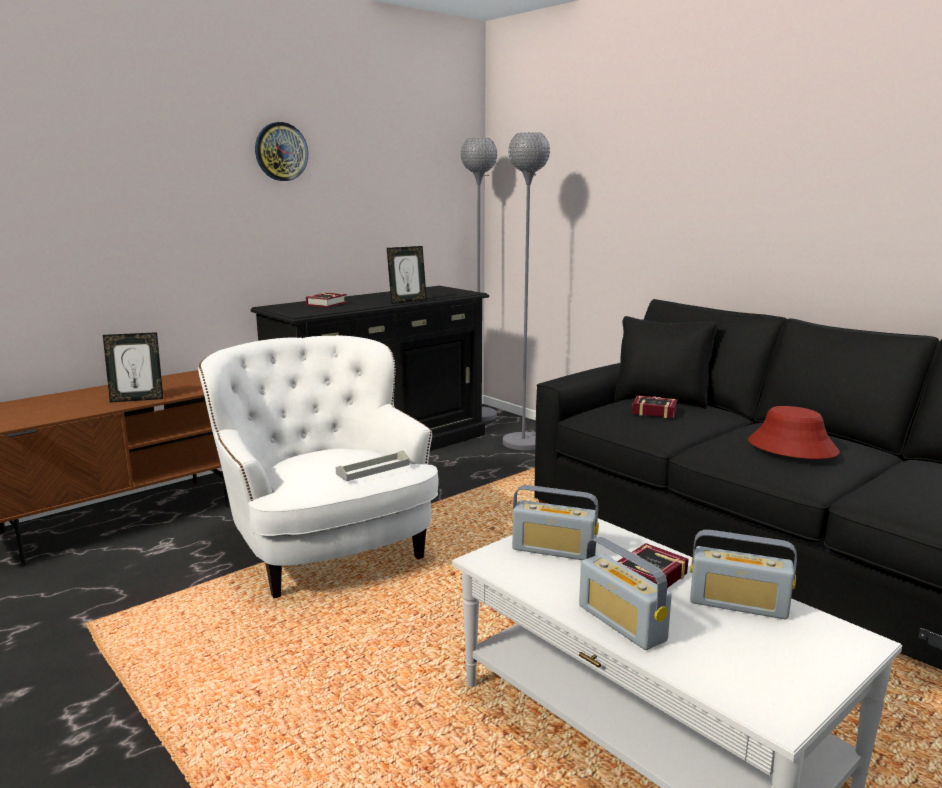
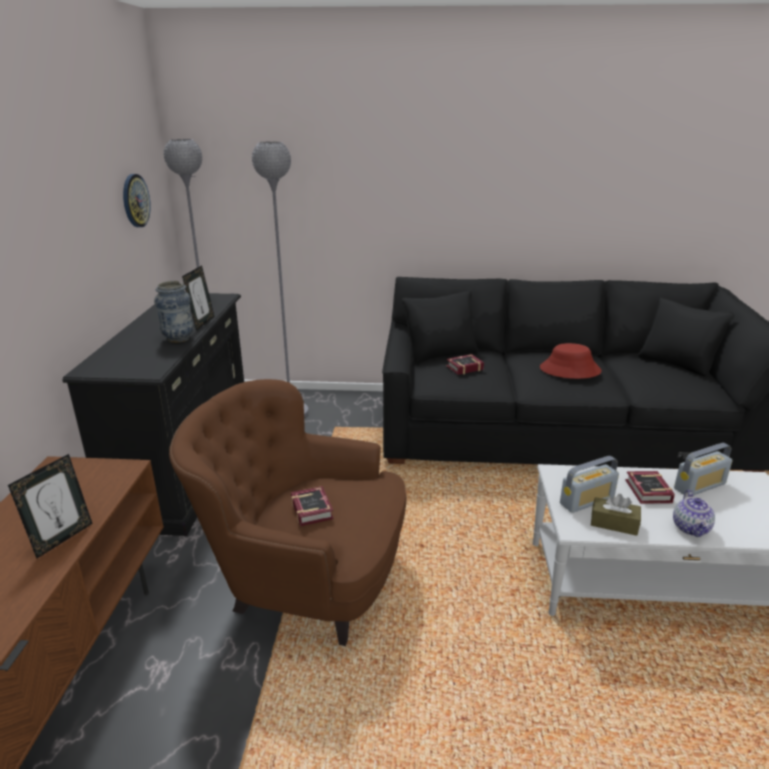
camera: 45 degrees left, 10 degrees up
white armchair [198,335,439,599] -> brown armchair [169,379,406,646]
wall clock [255,122,308,181] -> wall clock moved to [123,174,151,227]
book [306,293,347,307] -> book moved to [291,486,333,526]
grey tray [336,450,410,481] -> none
radio [579,537,672,650] -> teapot [673,490,715,537]
none -> vase [154,281,194,343]
none -> brown tissue box [591,494,641,536]

